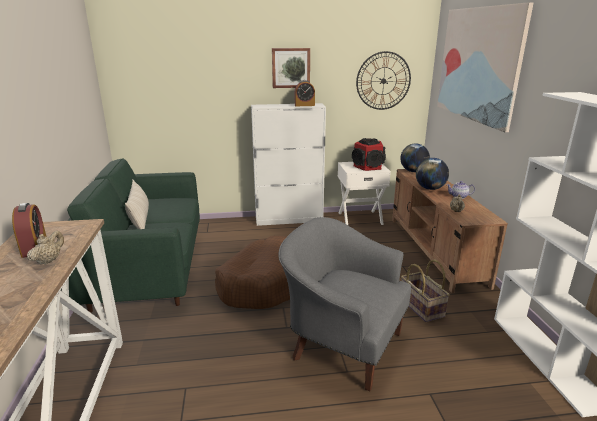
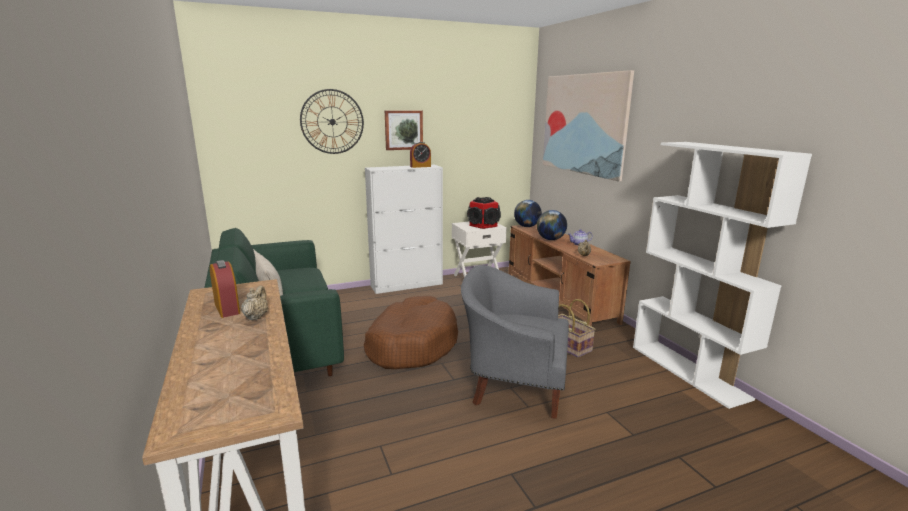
camera: 15 degrees left, 5 degrees down
wall clock [356,51,411,110] -> wall clock moved to [300,89,364,154]

